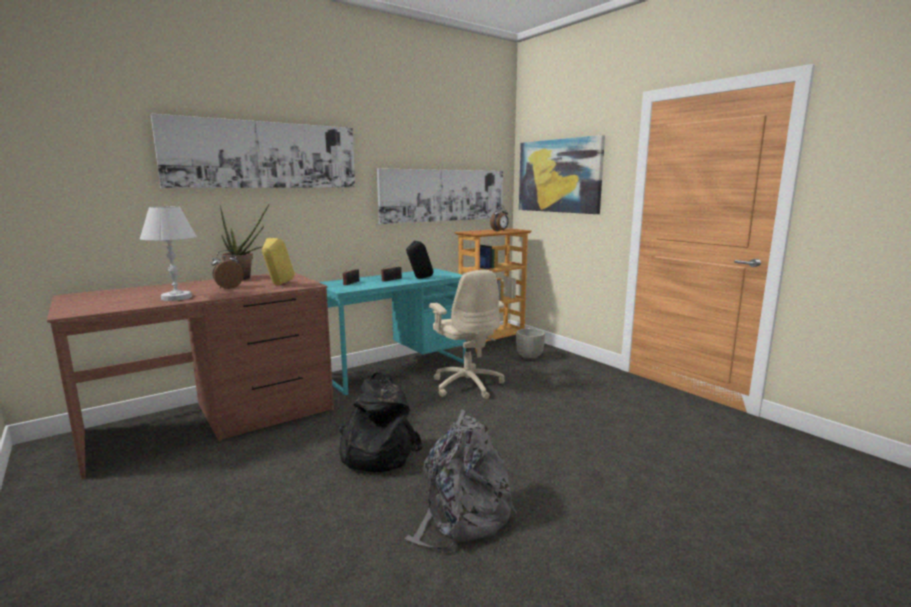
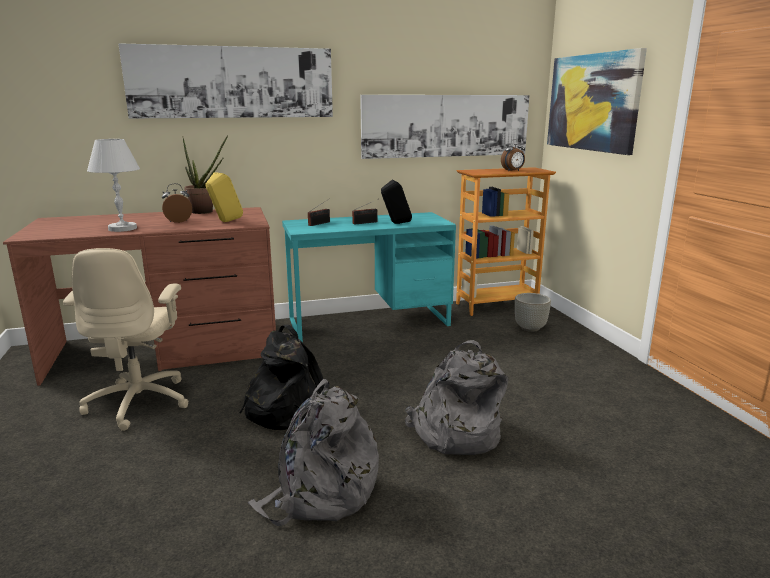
camera: 20 degrees right, 5 degrees up
beige office chair [429,270,504,399] -> beige office chair moved to [63,248,189,431]
none -> grey backpack [405,340,508,455]

